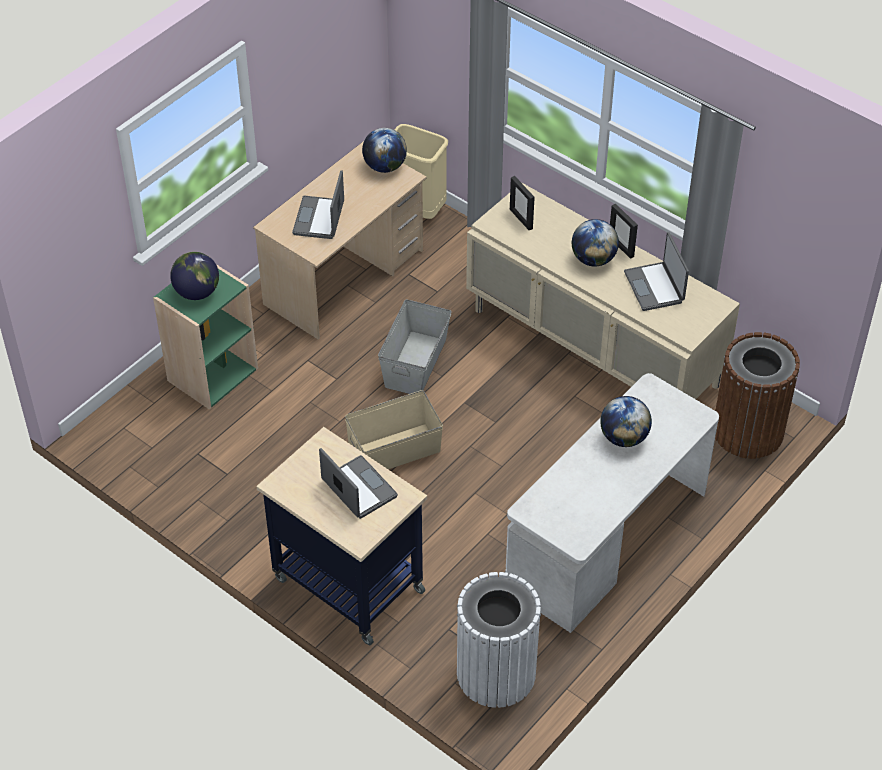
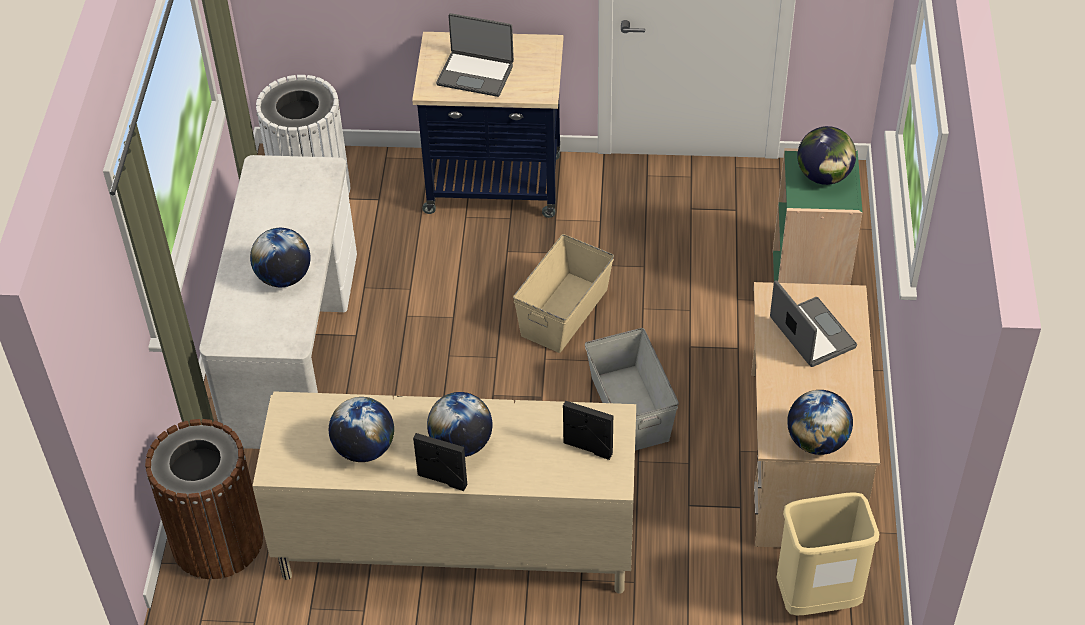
camera: 145 degrees right, 0 degrees up
laptop [624,232,689,311] -> globe [329,397,394,462]

